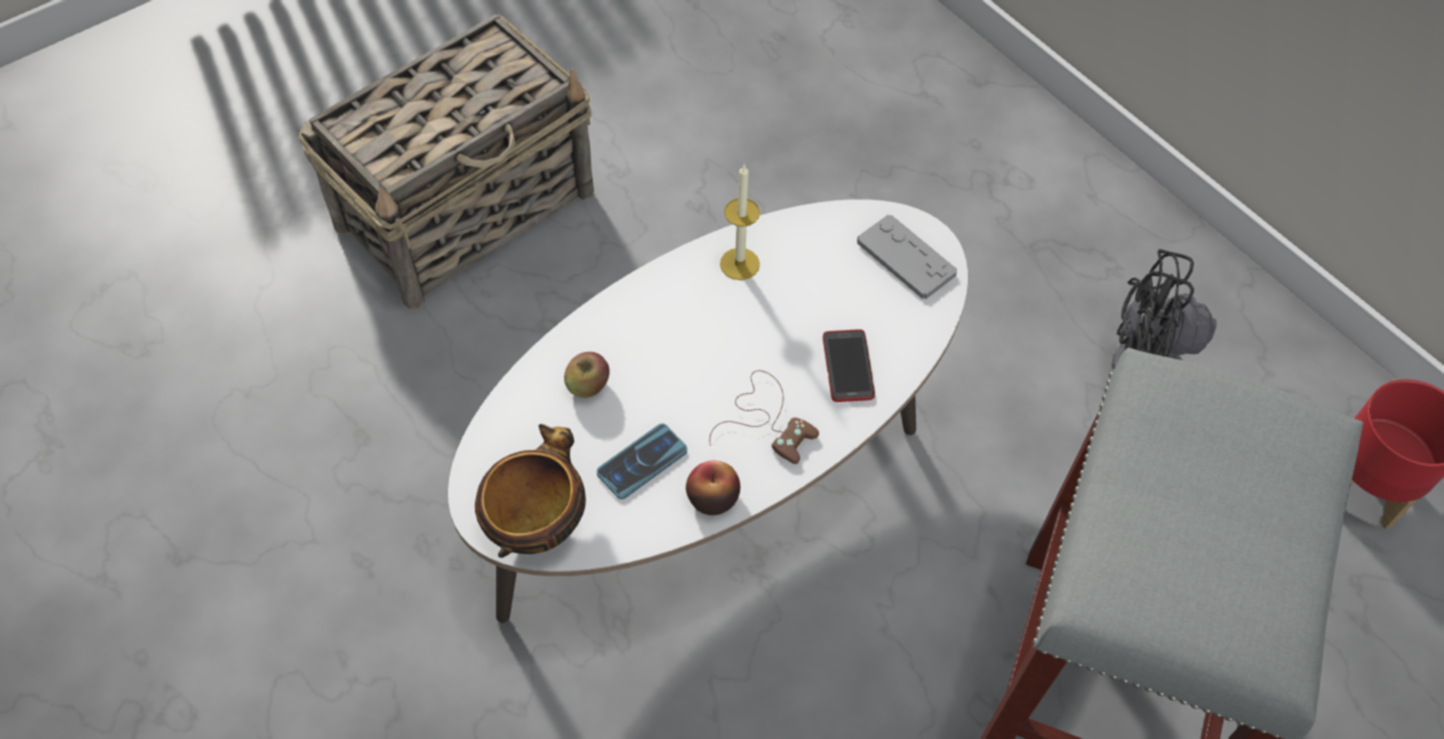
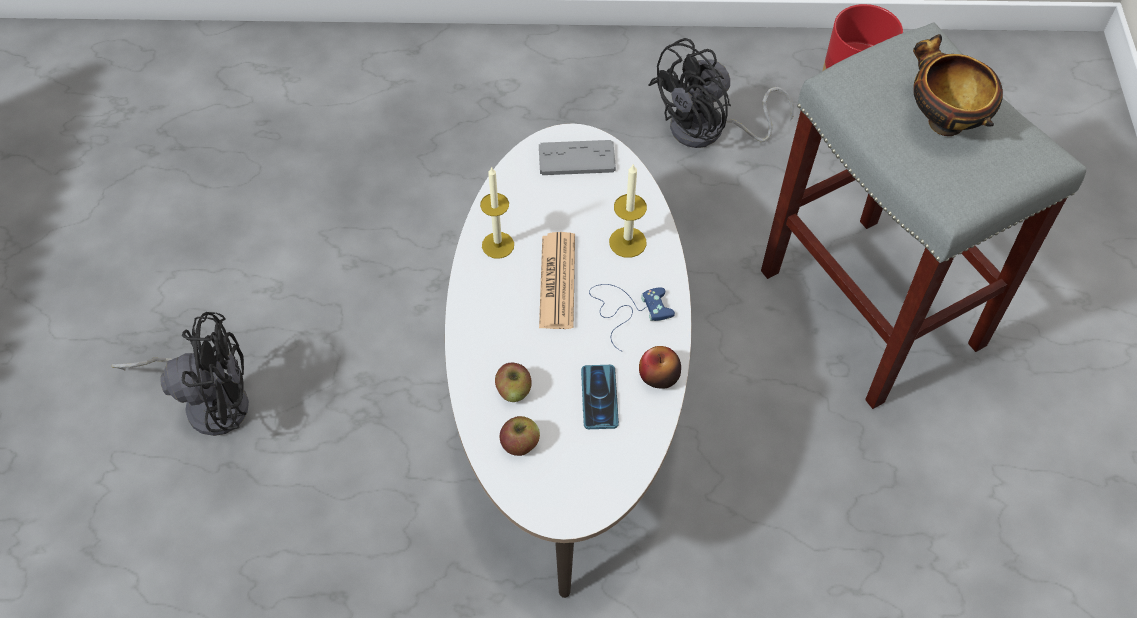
camera: 50 degrees left, 0 degrees up
basket [298,14,594,309] -> black fan [112,312,249,436]
bowl [475,424,586,558] -> bowl moved to [913,34,1003,136]
brown game controller [709,370,819,464] -> blue game controller [589,284,675,352]
phone [823,329,875,402] -> candle [609,163,647,258]
none -> apple [500,416,540,456]
none -> newspaper [539,232,575,329]

